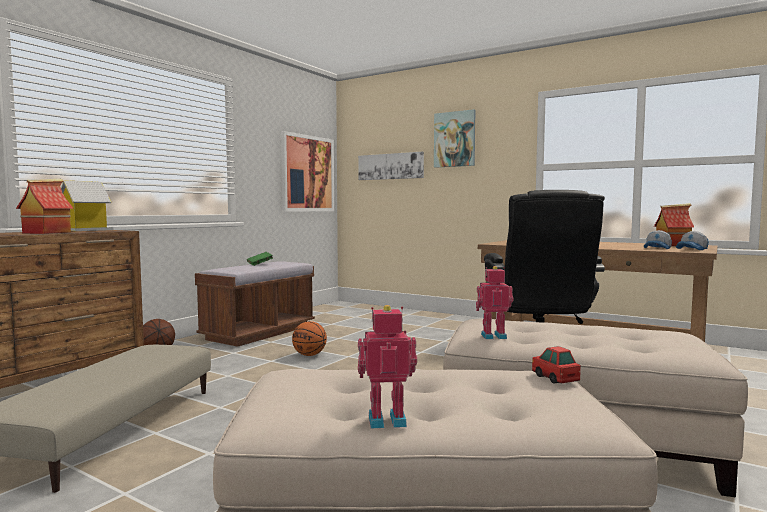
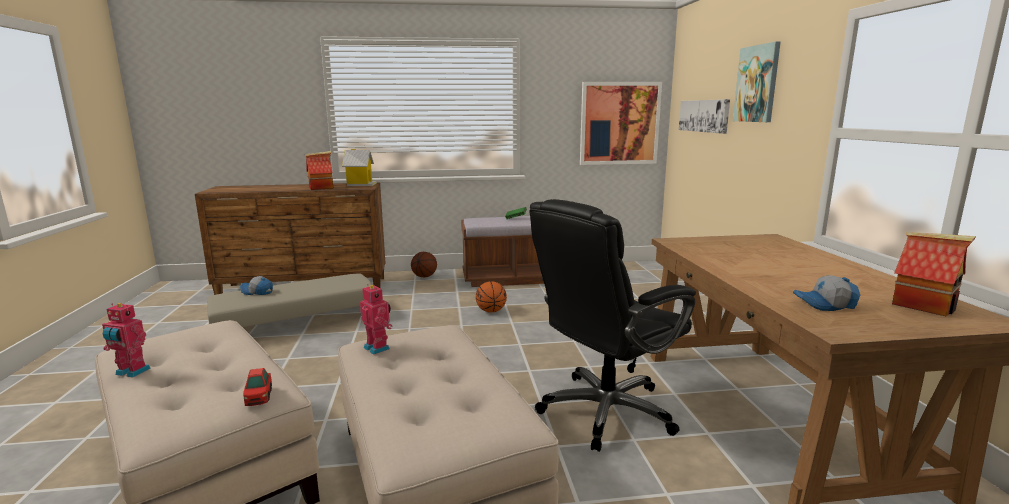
camera: 50 degrees right, 10 degrees up
toy robot [358,305,417,428] -> toy robot turned 150 degrees clockwise [102,303,150,378]
toy car [532,346,581,383] -> toy car turned 135 degrees clockwise [243,368,272,406]
cap [676,231,709,250] -> cap moved to [240,276,273,295]

